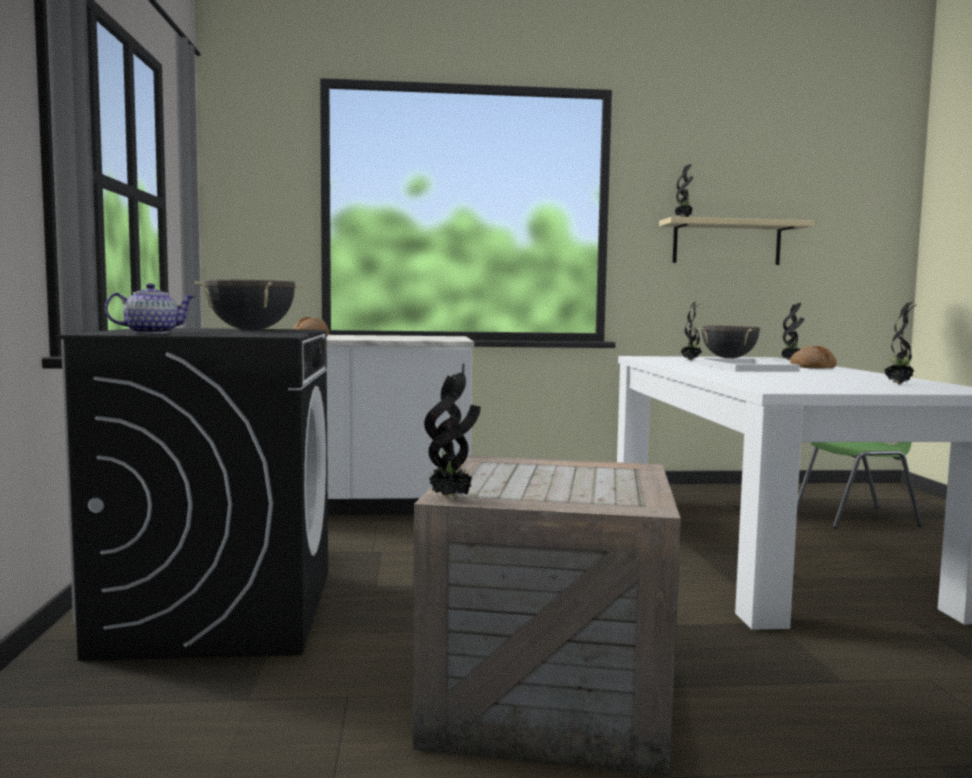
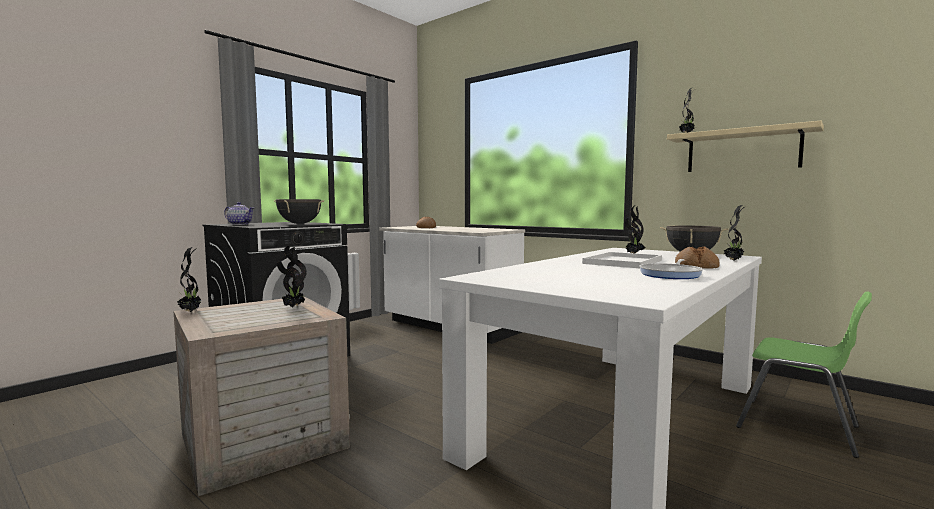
camera: 45 degrees right, 0 degrees up
potted plant [884,302,917,384] -> potted plant moved to [277,246,307,307]
none -> frying pan [639,259,703,279]

